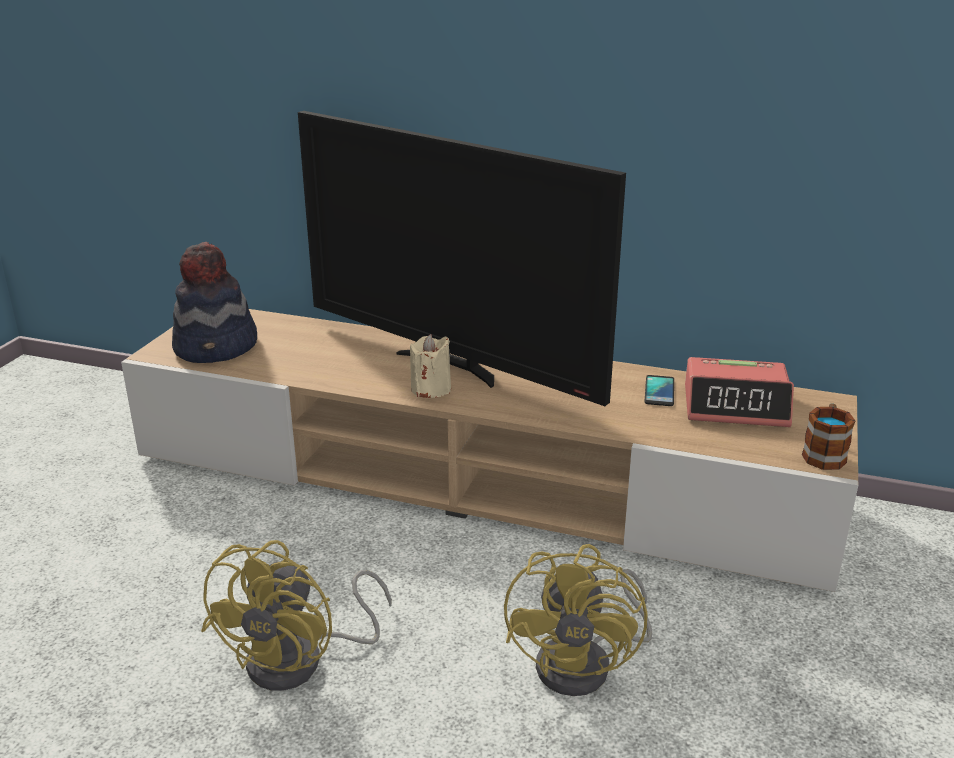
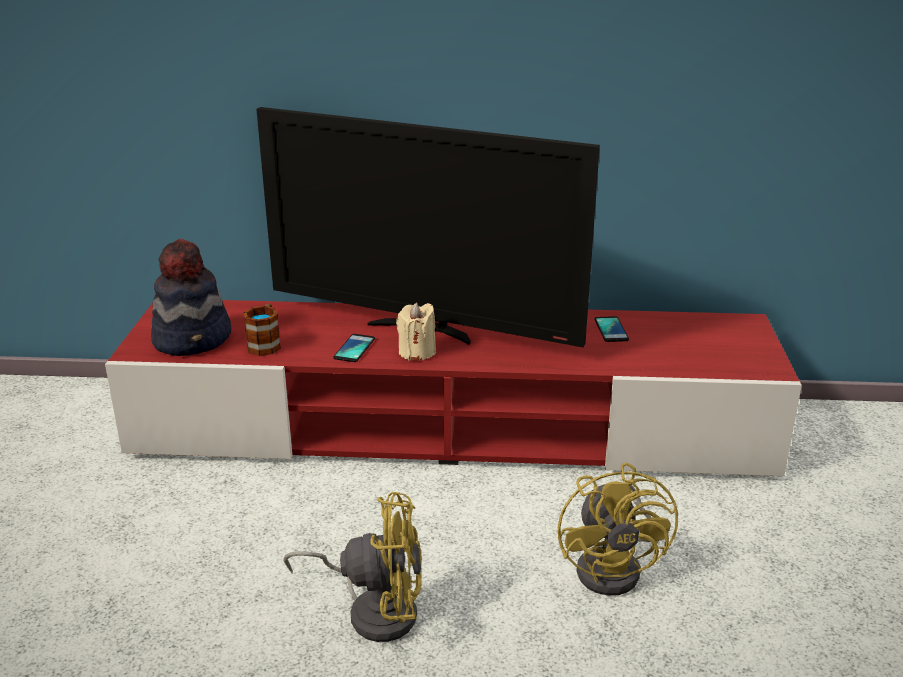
camera: 15 degrees left, 0 degrees up
beige tv stand [121,309,858,592] -> red tv stand [105,300,802,476]
yellow fan [201,540,392,691] -> yellow fan turned 90 degrees counterclockwise [283,492,422,642]
alarm clock [685,357,794,427] -> none
mug [802,404,855,470] -> mug moved to [243,304,281,356]
none -> phone [333,334,375,362]

